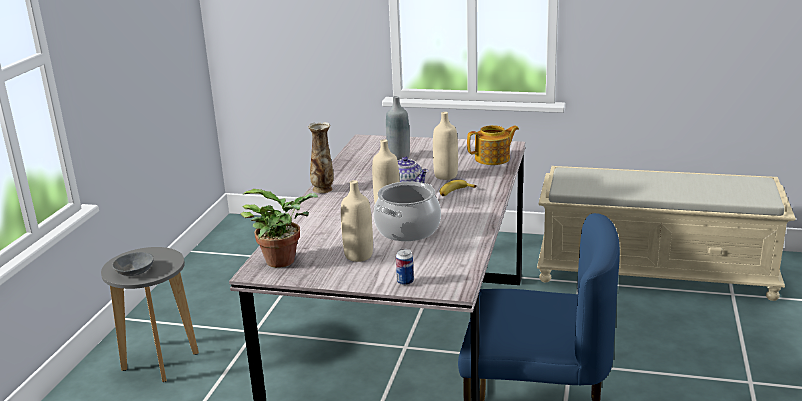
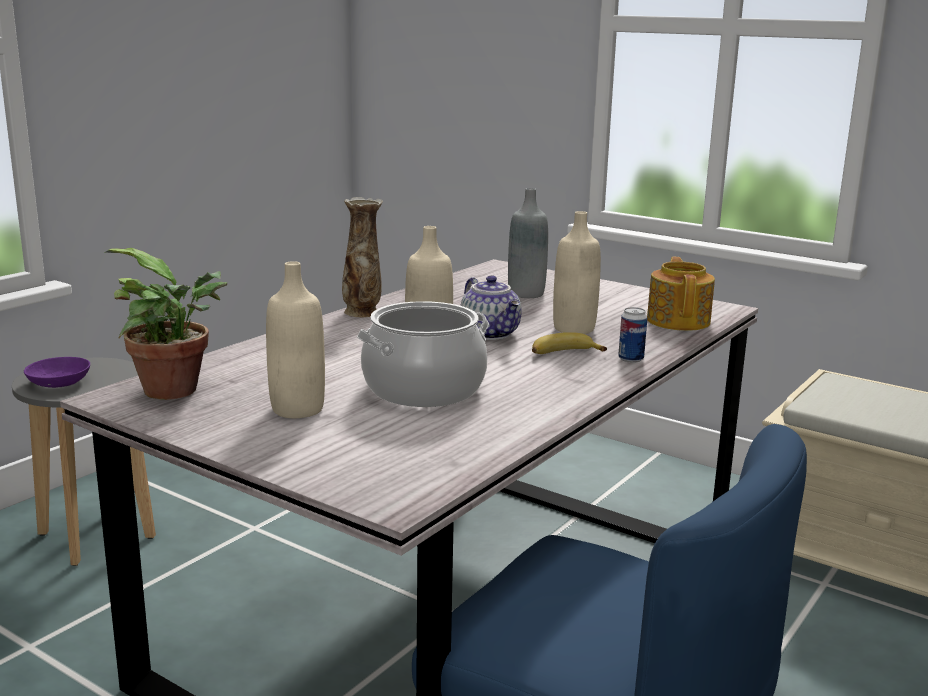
camera: 20 degrees right, 5 degrees down
grey bowl [112,252,154,276] -> purple bowl [24,357,90,388]
can [396,249,414,285] -> can moved to [618,307,647,363]
teapot [467,125,519,165] -> teapot turned 90 degrees counterclockwise [647,257,715,331]

